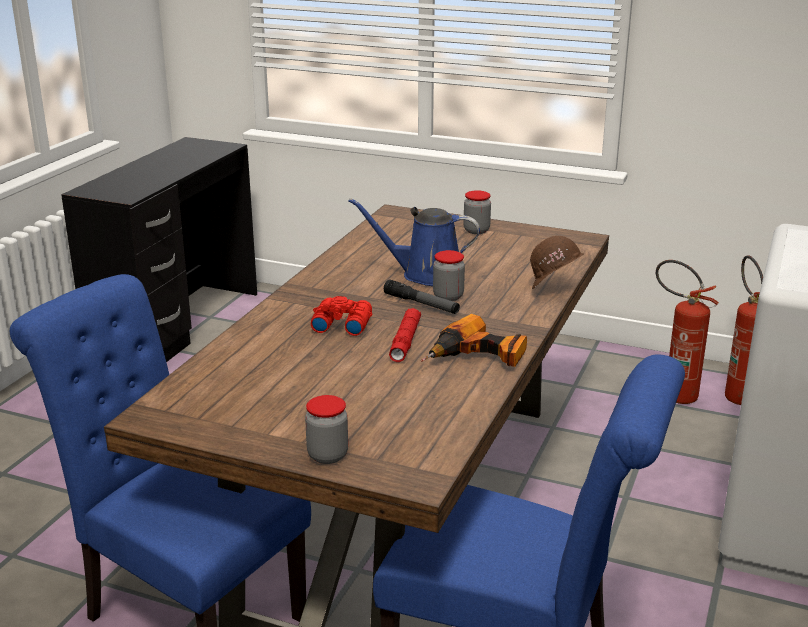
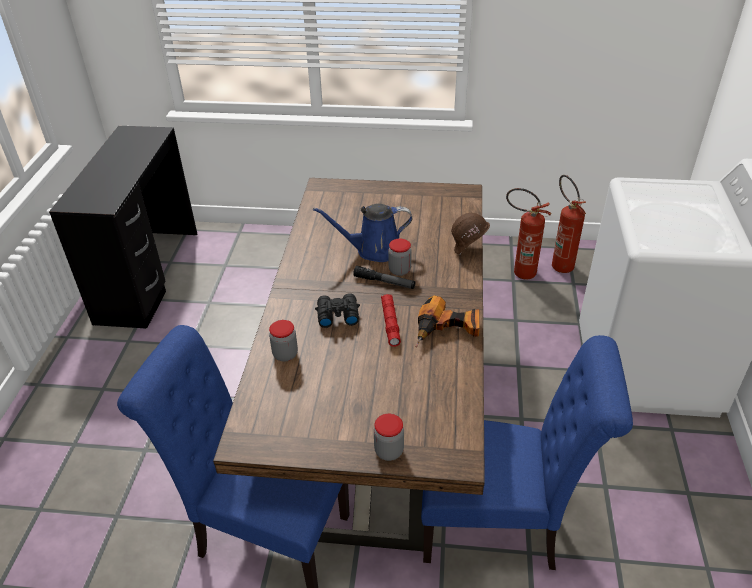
camera: 15 degrees left, 15 degrees up
red binoculars [311,296,372,336] -> black binoculars [315,293,360,328]
jar [464,190,491,234] -> jar moved to [269,320,298,362]

